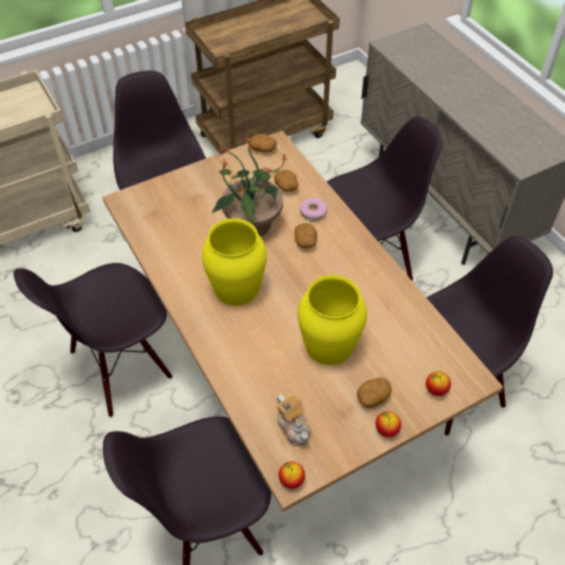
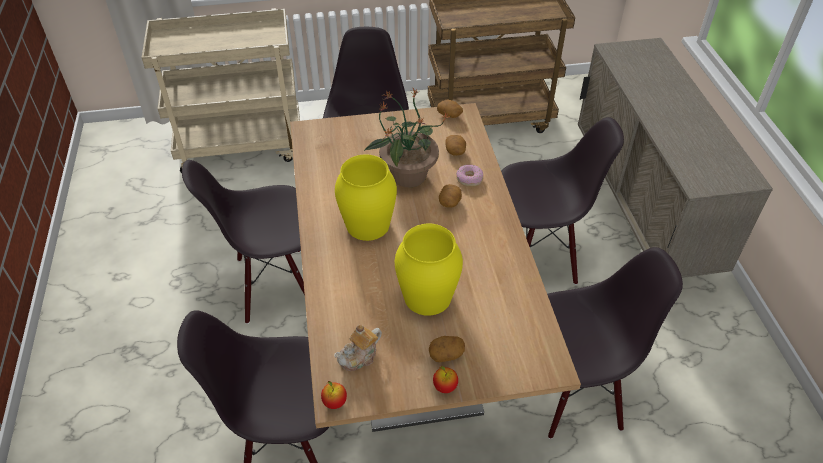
camera: 20 degrees right, 5 degrees down
teapot [276,394,311,446] -> teapot turned 60 degrees clockwise [334,324,382,371]
apple [426,371,451,396] -> none

